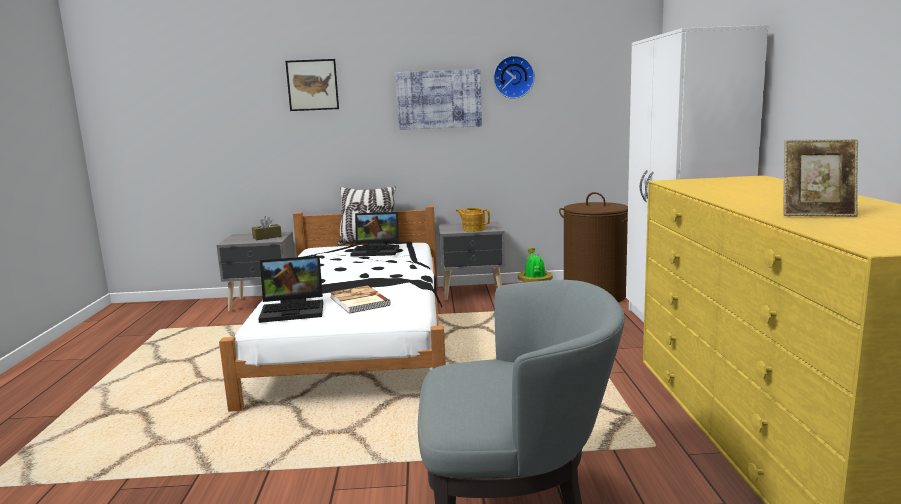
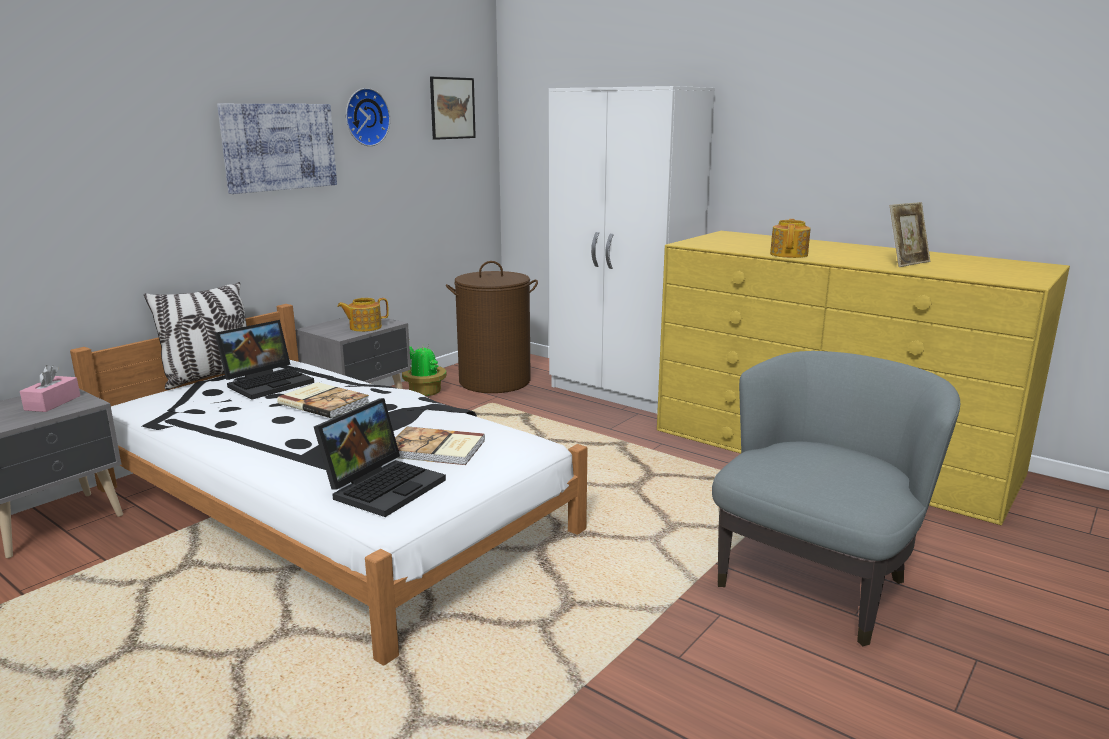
camera: 50 degrees left, 5 degrees up
brown tissue box [252,216,282,240] -> pink tissue box [20,365,80,412]
picture [285,59,339,111] -> picture moved to [430,77,476,140]
none -> book [277,382,369,418]
none -> teapot [770,219,811,258]

